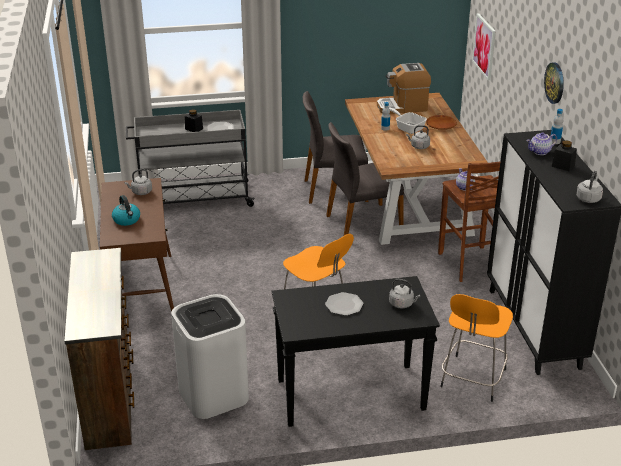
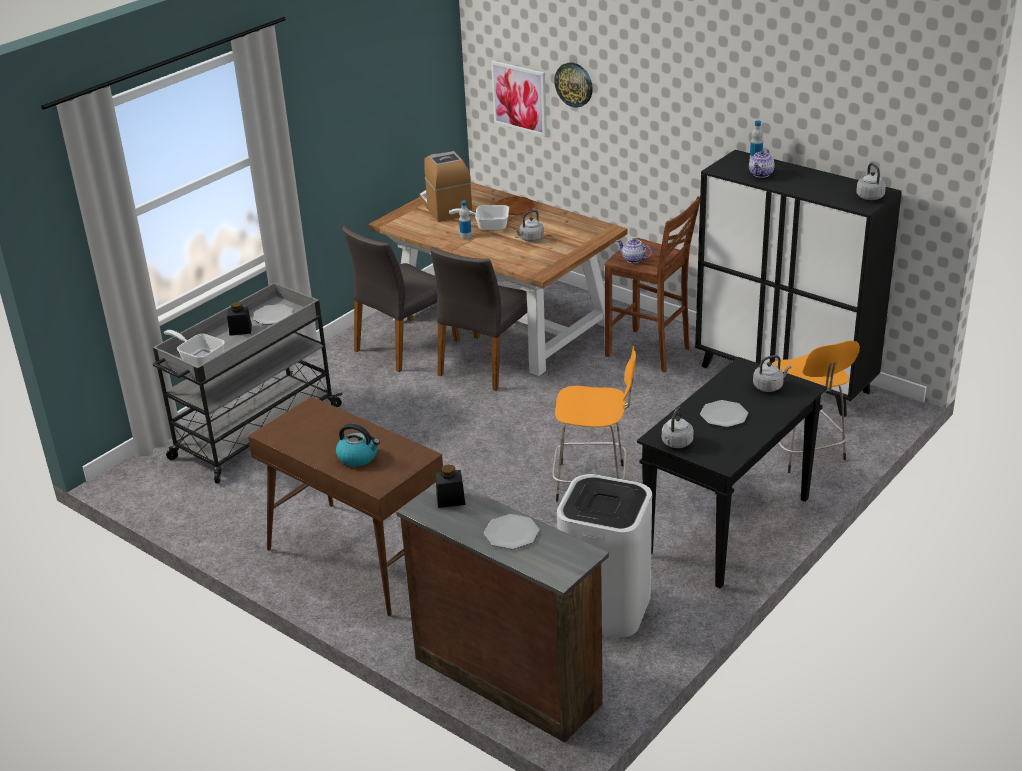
camera: 40 degrees left, 0 degrees up
grey kettle [124,169,152,195] -> grey kettle moved to [662,407,694,448]
coffee machine [377,63,431,114] -> coffee machine turned 120 degrees clockwise [420,151,472,222]
wall clock [544,62,564,104] -> wall clock moved to [554,63,593,107]
black jar [552,140,577,172] -> black jar moved to [436,465,465,508]
none -> frying pan [164,330,225,366]
none -> plate [484,514,539,549]

